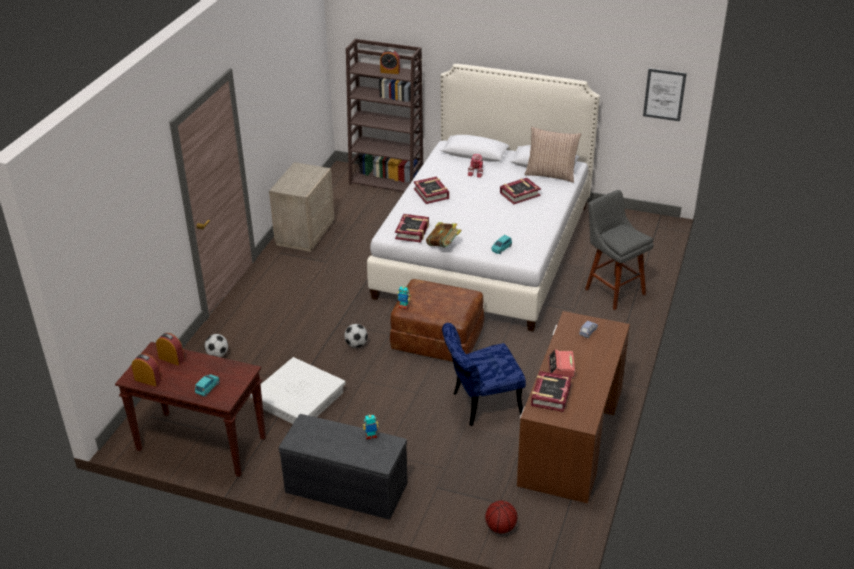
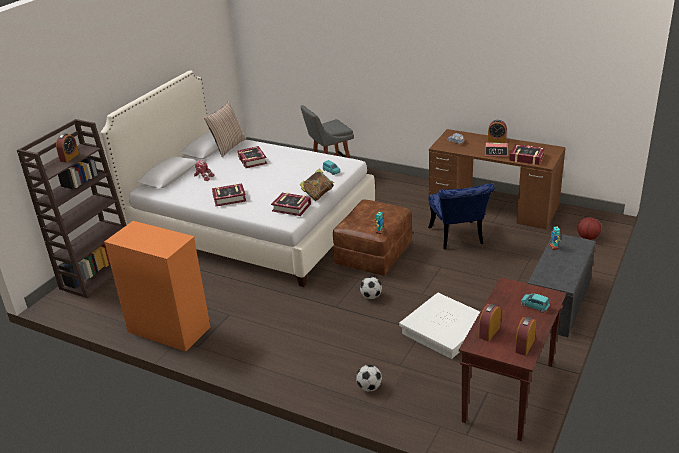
camera: 80 degrees left, 5 degrees down
beige nightstand [269,162,335,252] -> orange dresser [104,221,210,352]
picture [643,68,687,121] -> none
none -> alarm clock [488,120,507,143]

